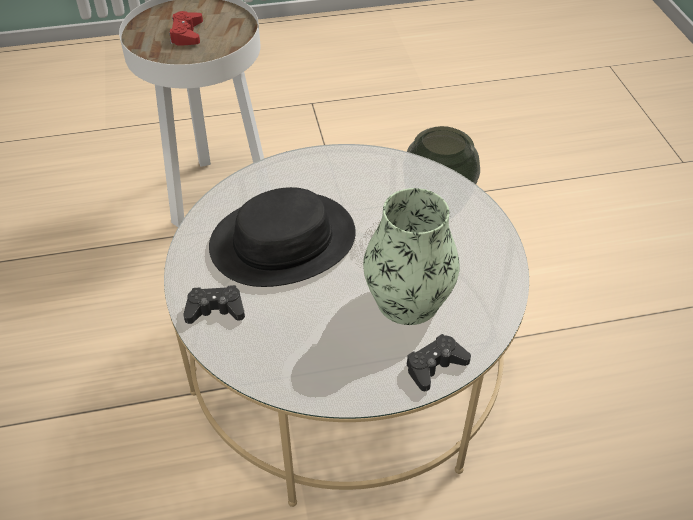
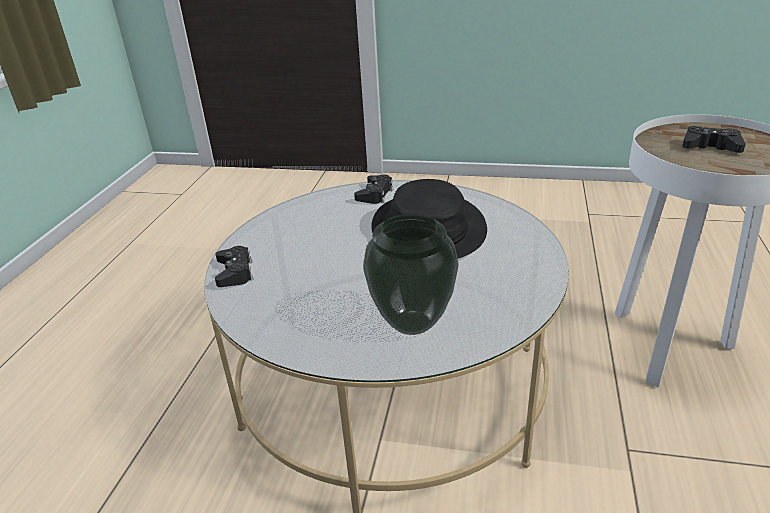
camera: 115 degrees right, 15 degrees down
red game controller [169,11,203,46] -> black game controller [682,126,746,153]
vase [363,188,460,325] -> none

